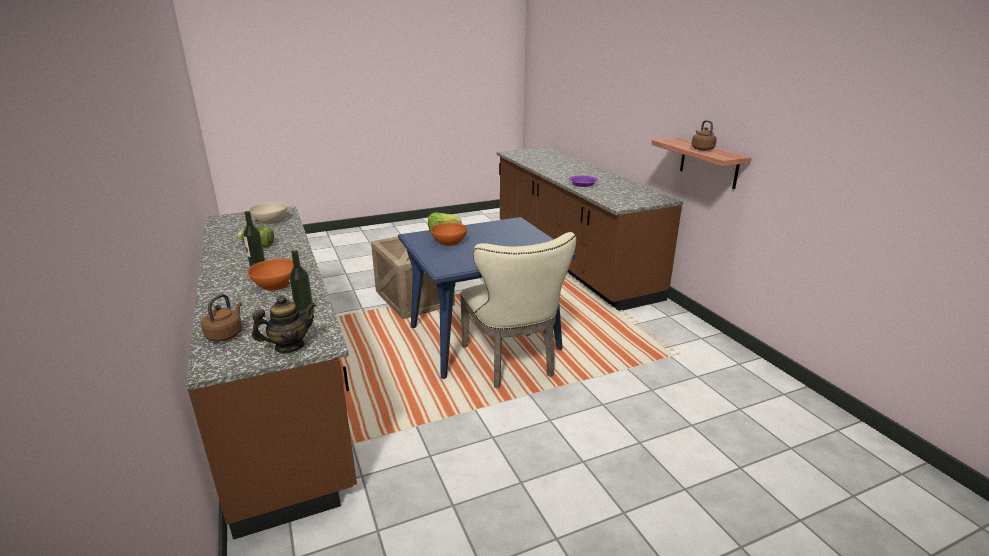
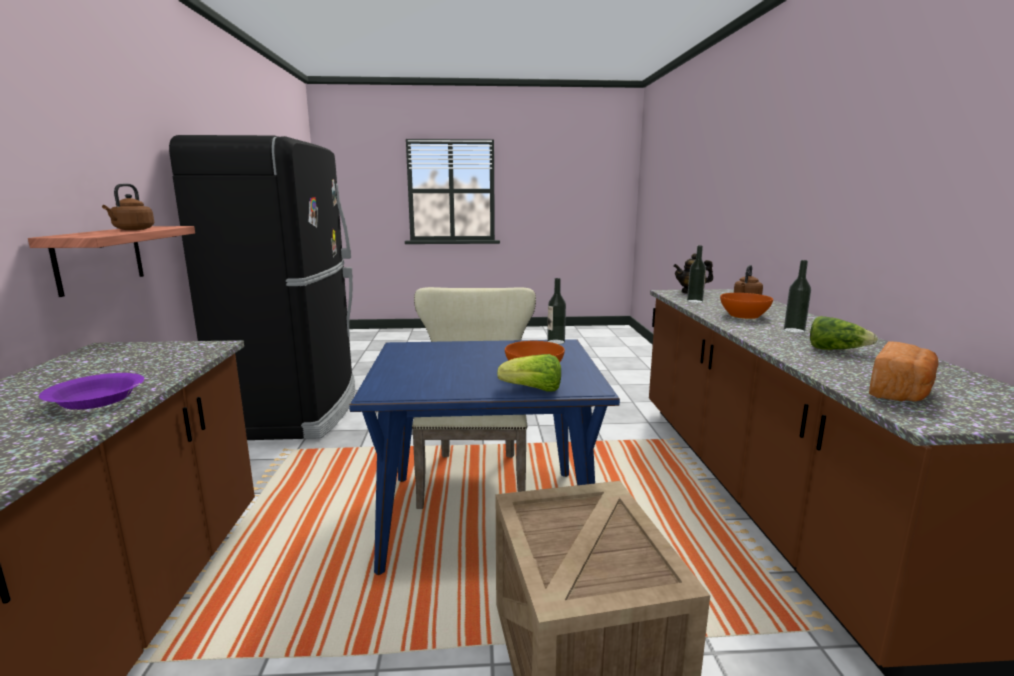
camera: 160 degrees left, 10 degrees down
beige bowl [249,202,287,224] -> bread [869,341,938,402]
none -> black fridge [169,135,355,440]
none -> bottle [547,278,566,344]

